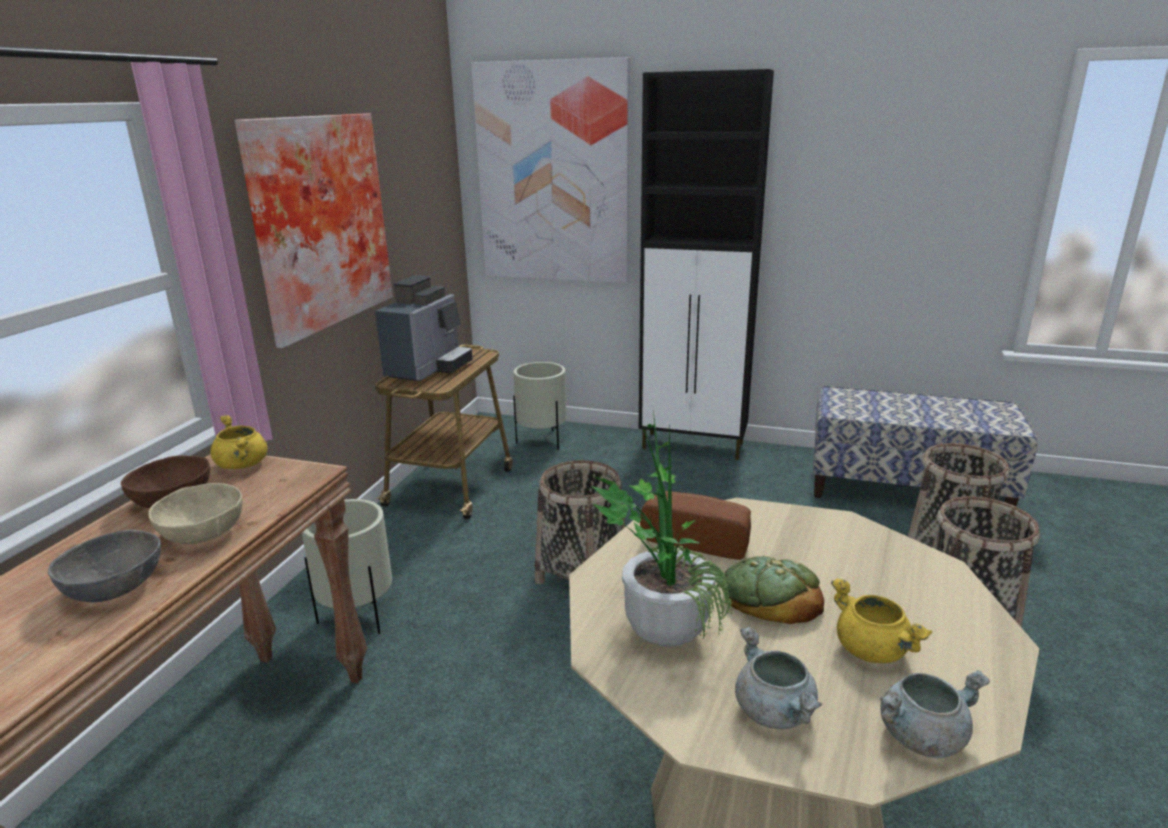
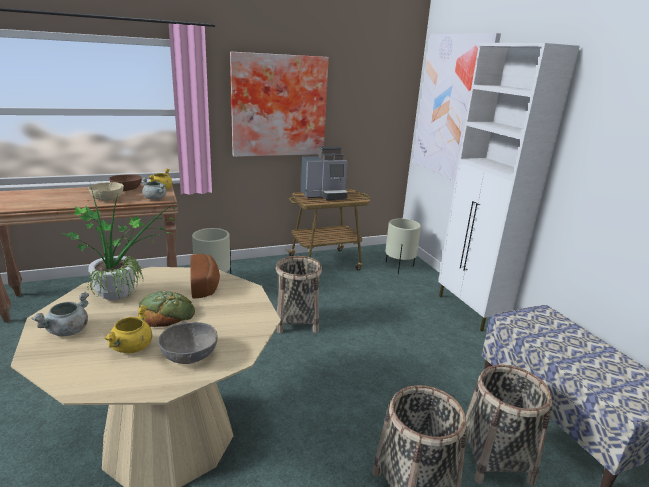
camera: 50 degrees right, 0 degrees up
grey bowl [48,530,161,602] -> grey bowl moved to [158,322,218,364]
black cabinet [639,69,774,460] -> white cabinet [438,43,580,332]
grey cooking pot [880,670,990,758] -> grey cooking pot moved to [141,177,166,200]

